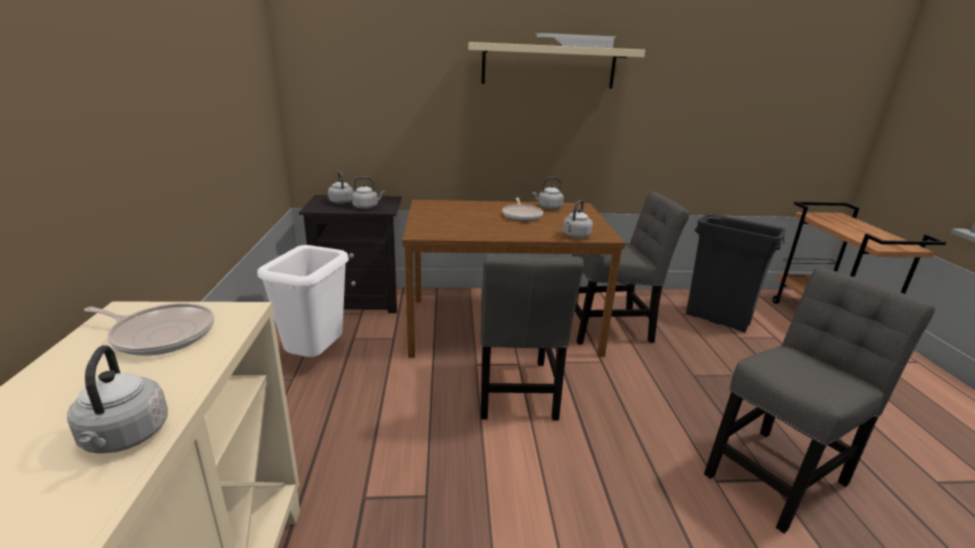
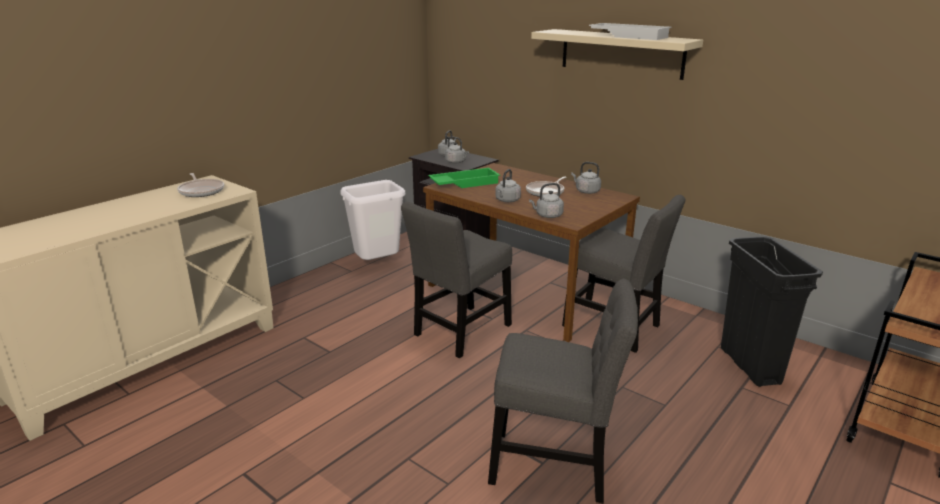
camera: 45 degrees right, 0 degrees up
grey kettle [67,345,168,454] -> grey kettle moved to [495,169,521,202]
none -> green tray [428,168,500,188]

